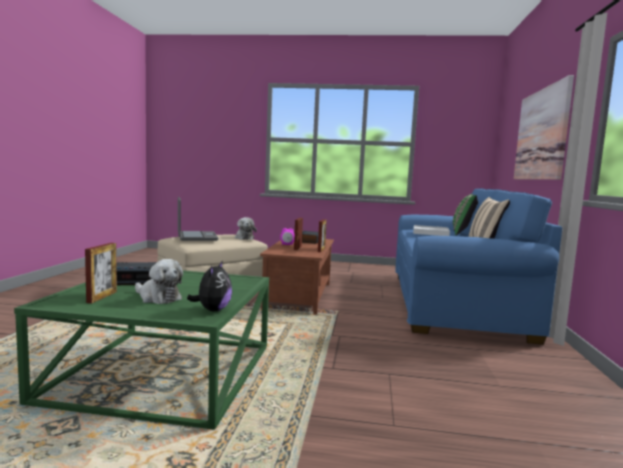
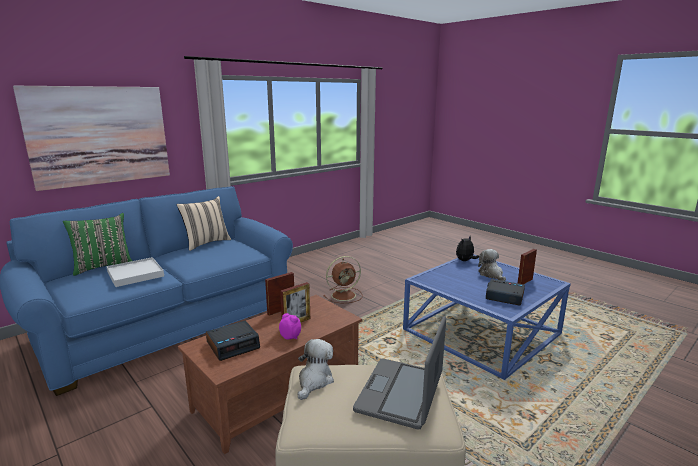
camera: 140 degrees left, 10 degrees up
green coffee table [14,271,269,430] -> blue coffee table [403,254,571,380]
none -> brown fan [323,256,363,303]

